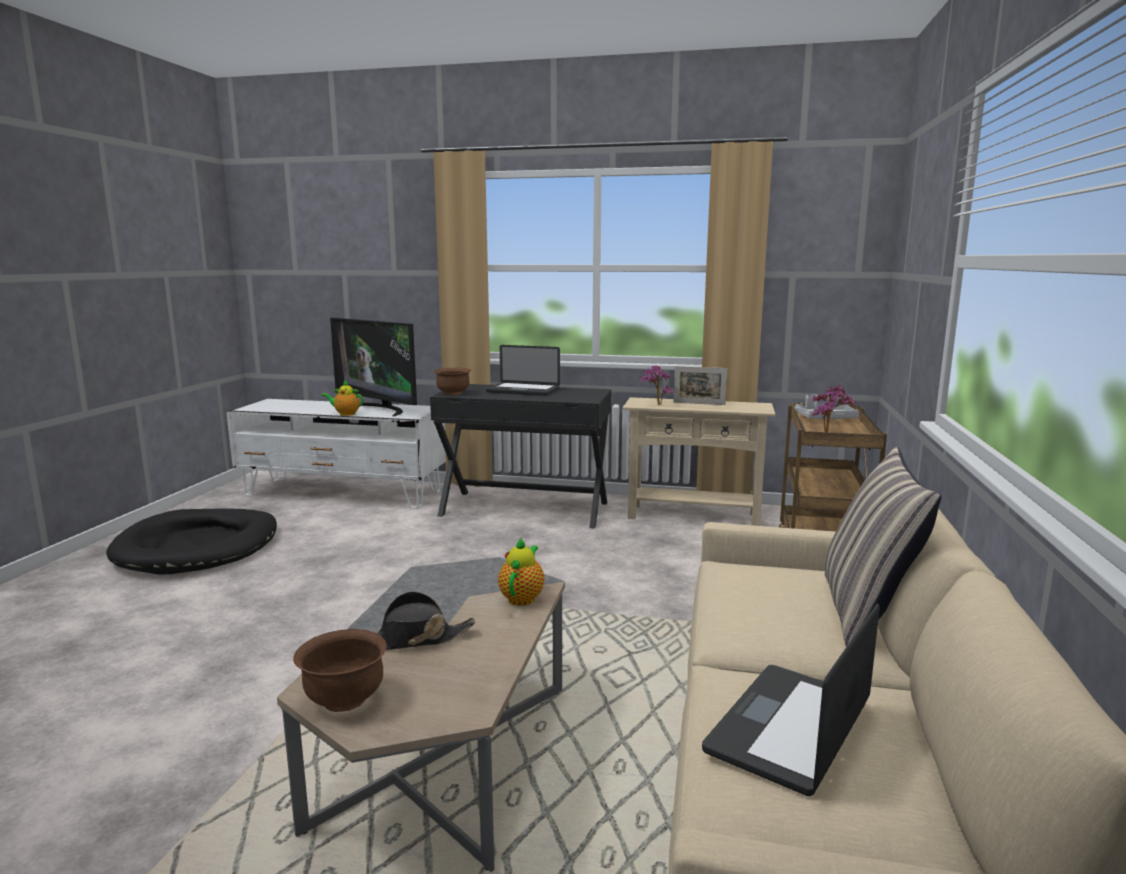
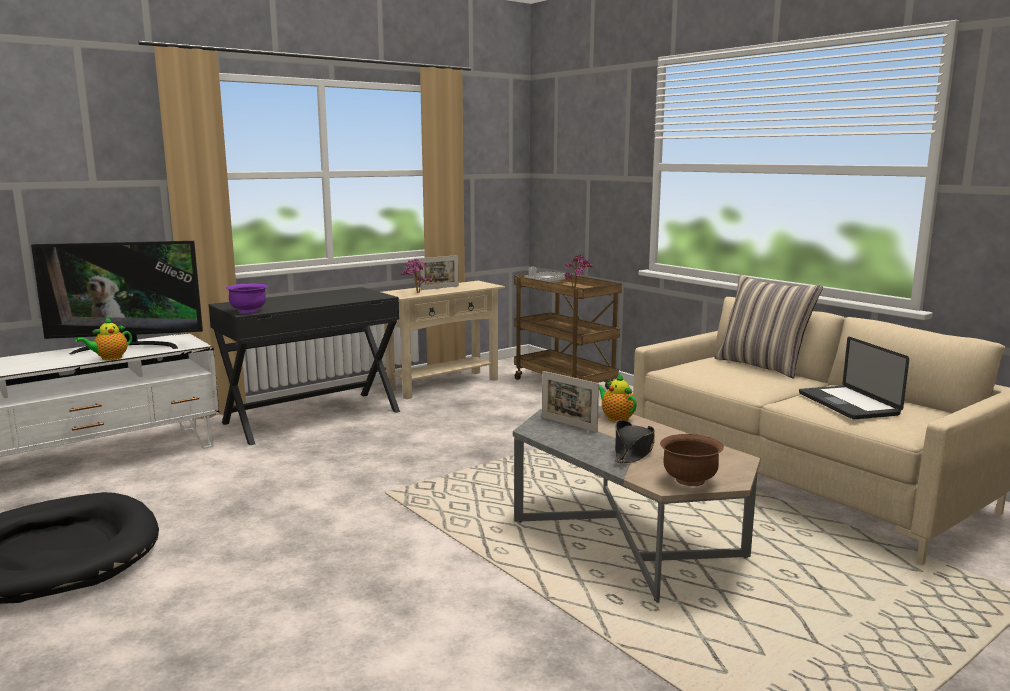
camera: 50 degrees left, 0 degrees up
brown bowl [434,368,471,395] -> purple bowl [226,283,268,313]
laptop [486,345,560,396] -> none
none -> picture frame [542,371,599,432]

